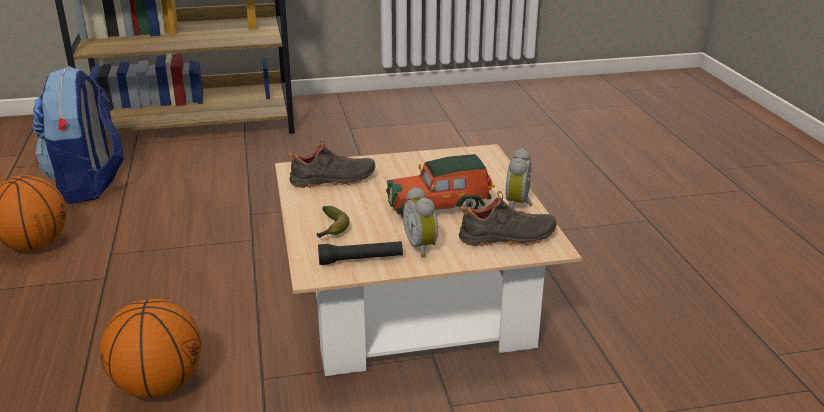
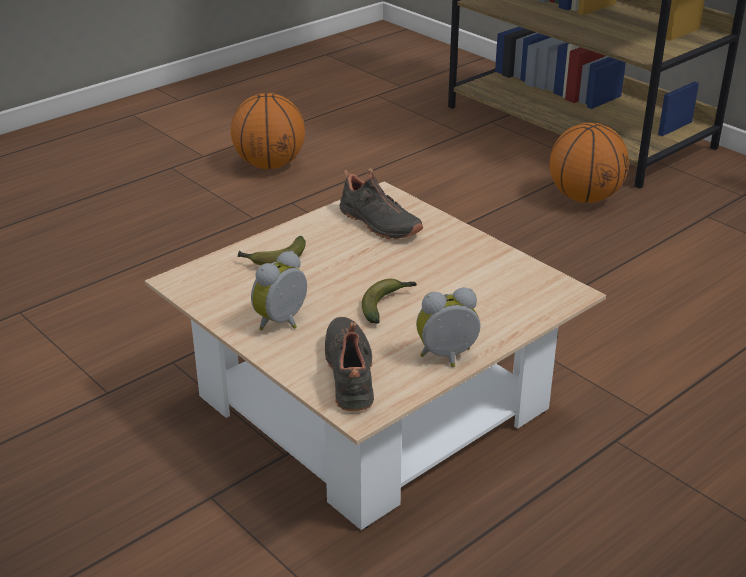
camera: 60 degrees right, 5 degrees up
backpack [33,66,124,204] -> none
basketball [100,298,202,398] -> basketball moved to [549,123,629,203]
black flashlight [318,241,403,265] -> none
toy car [386,154,495,218] -> banana [362,279,417,324]
black shoe [459,191,557,246] -> black shoe turned 150 degrees counterclockwise [325,317,374,411]

